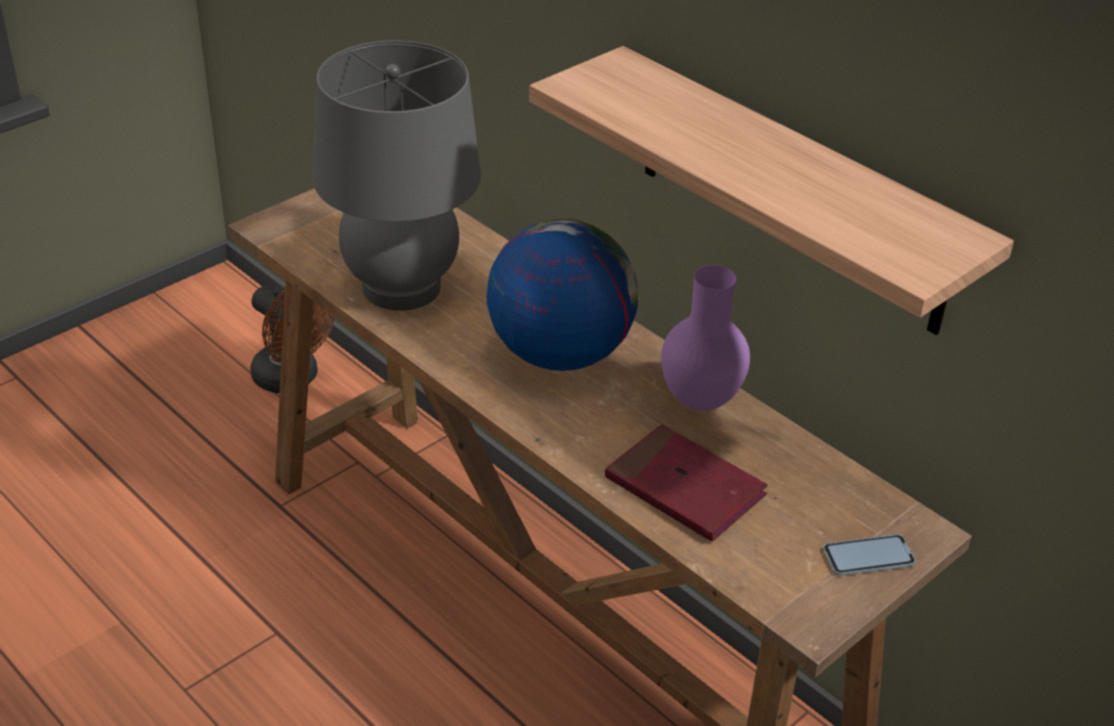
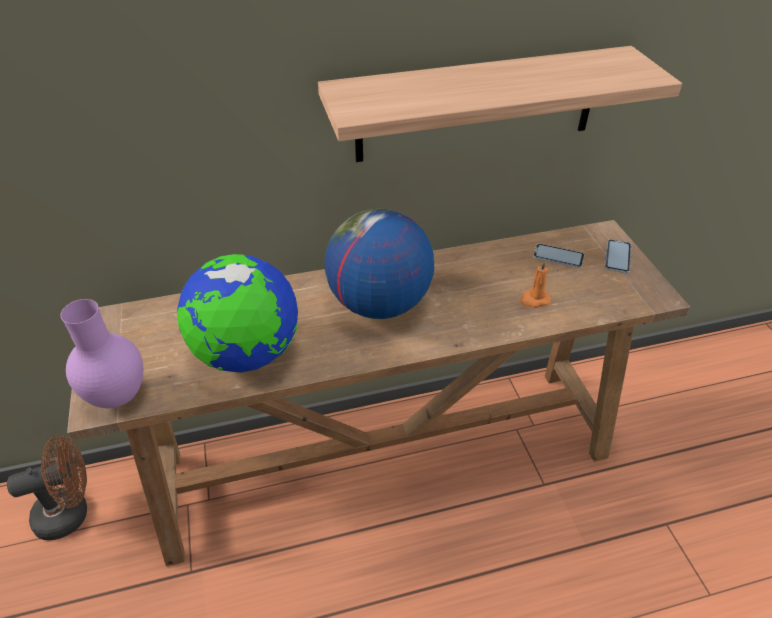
camera: 60 degrees left, 5 degrees up
grey table lamp [312,40,481,311] -> globe [177,254,298,373]
red book [605,424,767,542] -> orange candle [520,260,551,308]
purple vase [661,265,750,411] -> purple vase moved to [61,299,143,408]
none -> phone [533,243,585,268]

